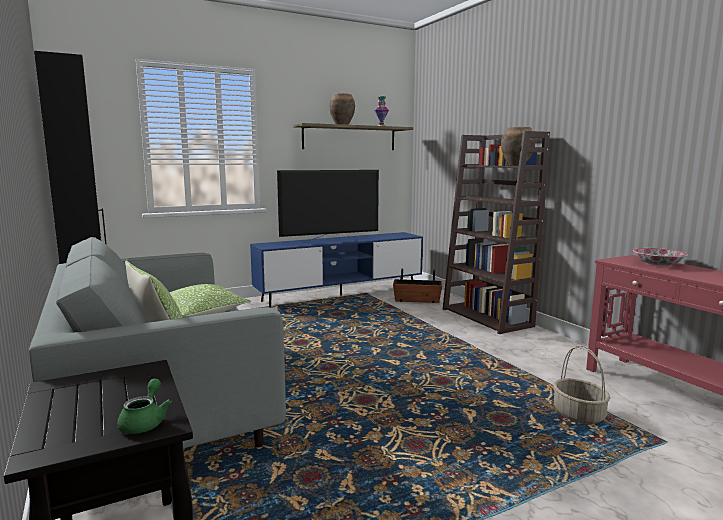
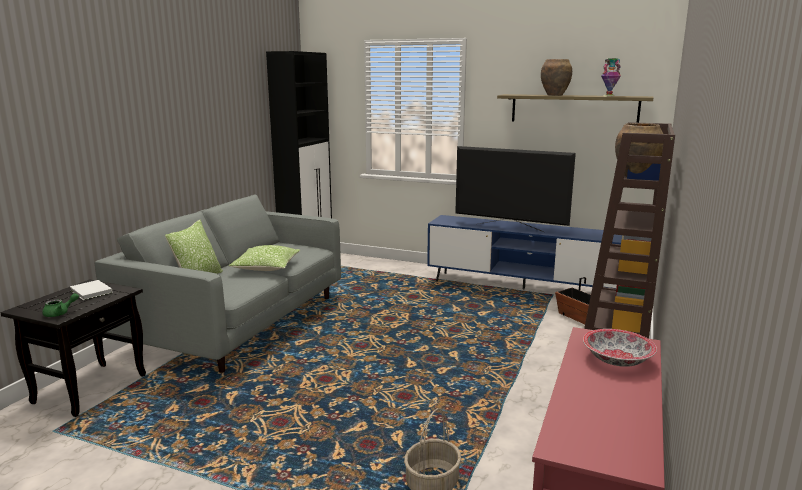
camera: 50 degrees right, 5 degrees up
none -> white book [70,280,113,300]

